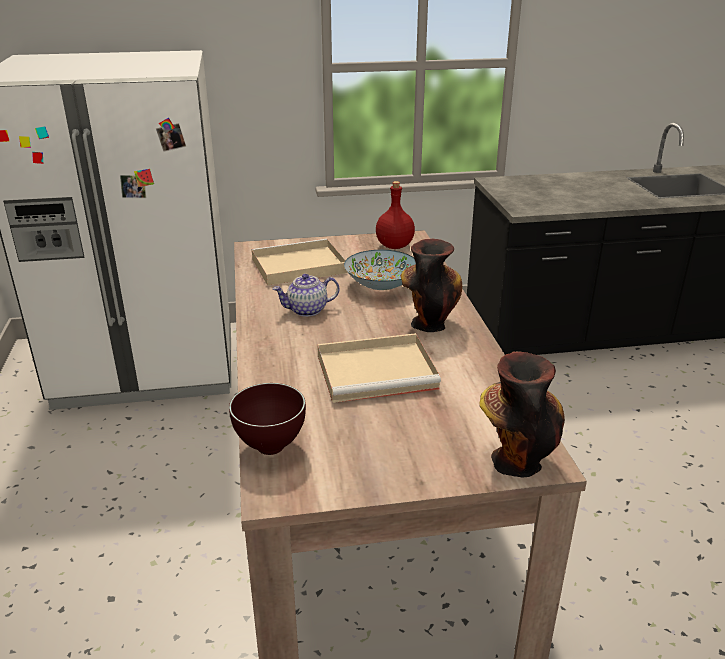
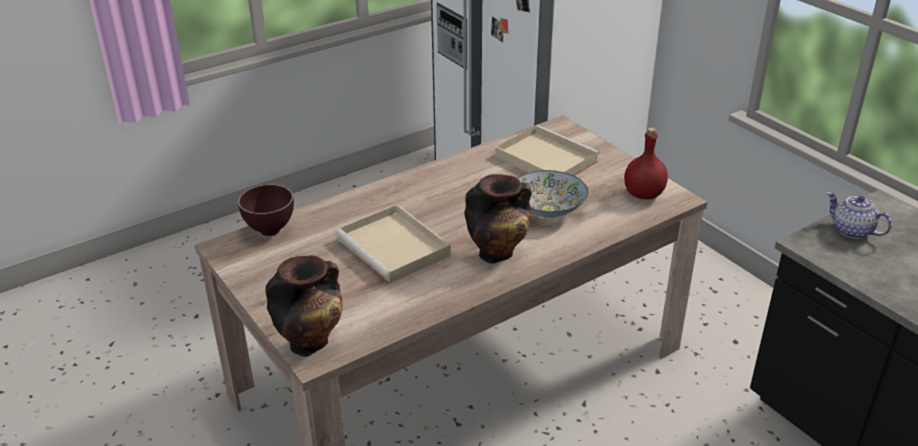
camera: 65 degrees right, 5 degrees up
teapot [272,274,339,317] -> teapot moved to [827,192,892,239]

